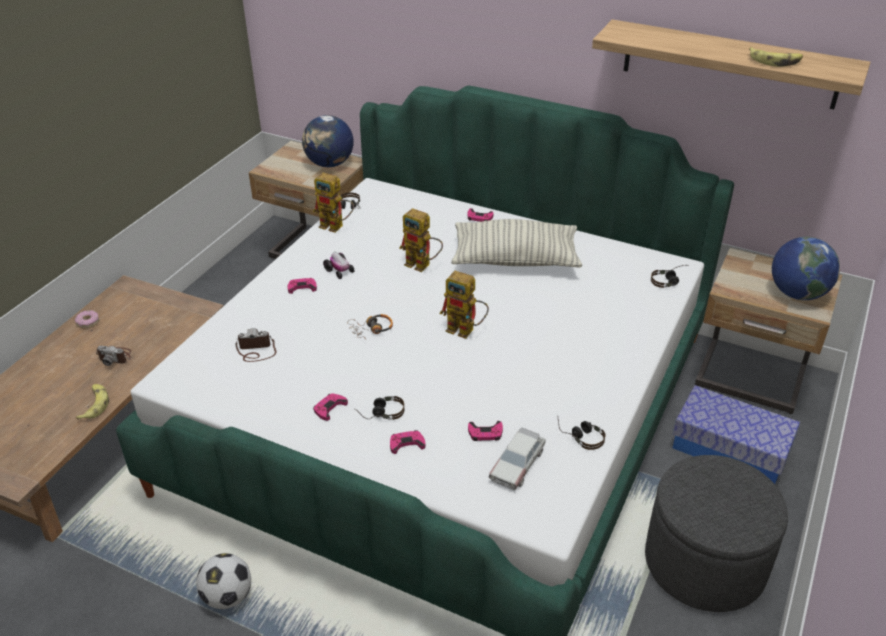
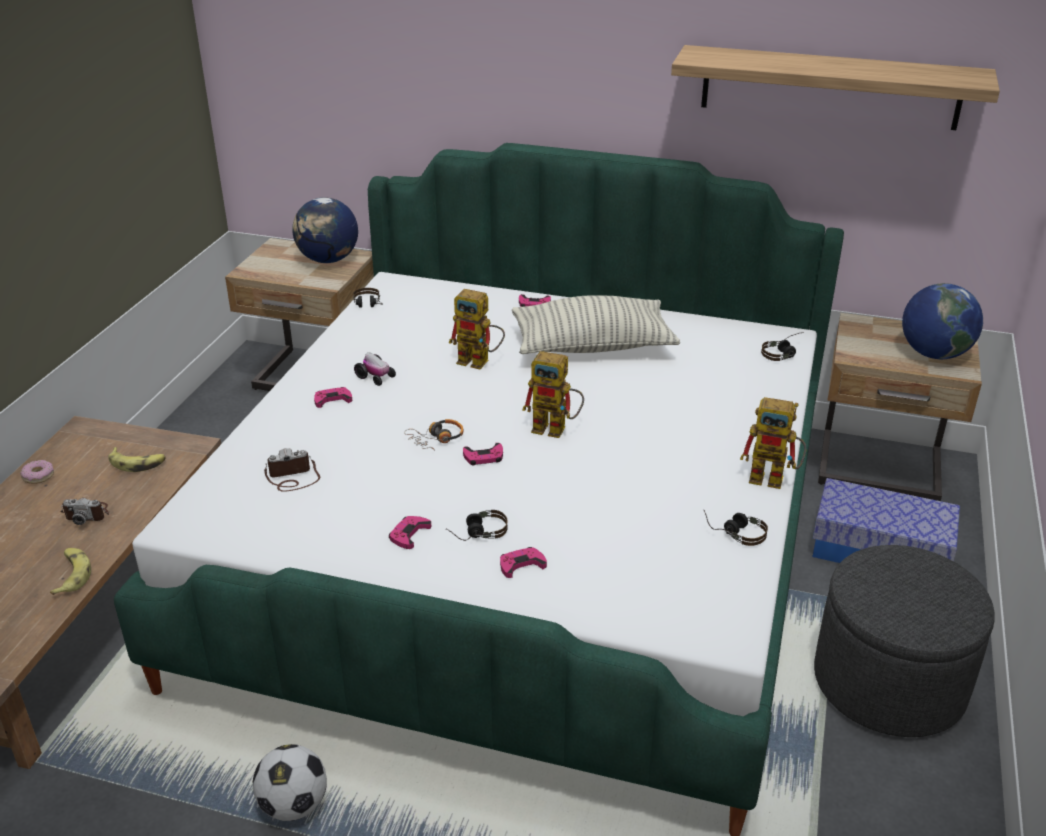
camera: 10 degrees left, 5 degrees down
toy robot [313,173,354,233] -> toy robot moved to [740,397,806,489]
pink game controller [468,421,503,441] -> pink game controller moved to [463,443,503,465]
toy car [489,427,546,490] -> none
banana [749,47,803,67] -> banana moved to [108,447,166,472]

